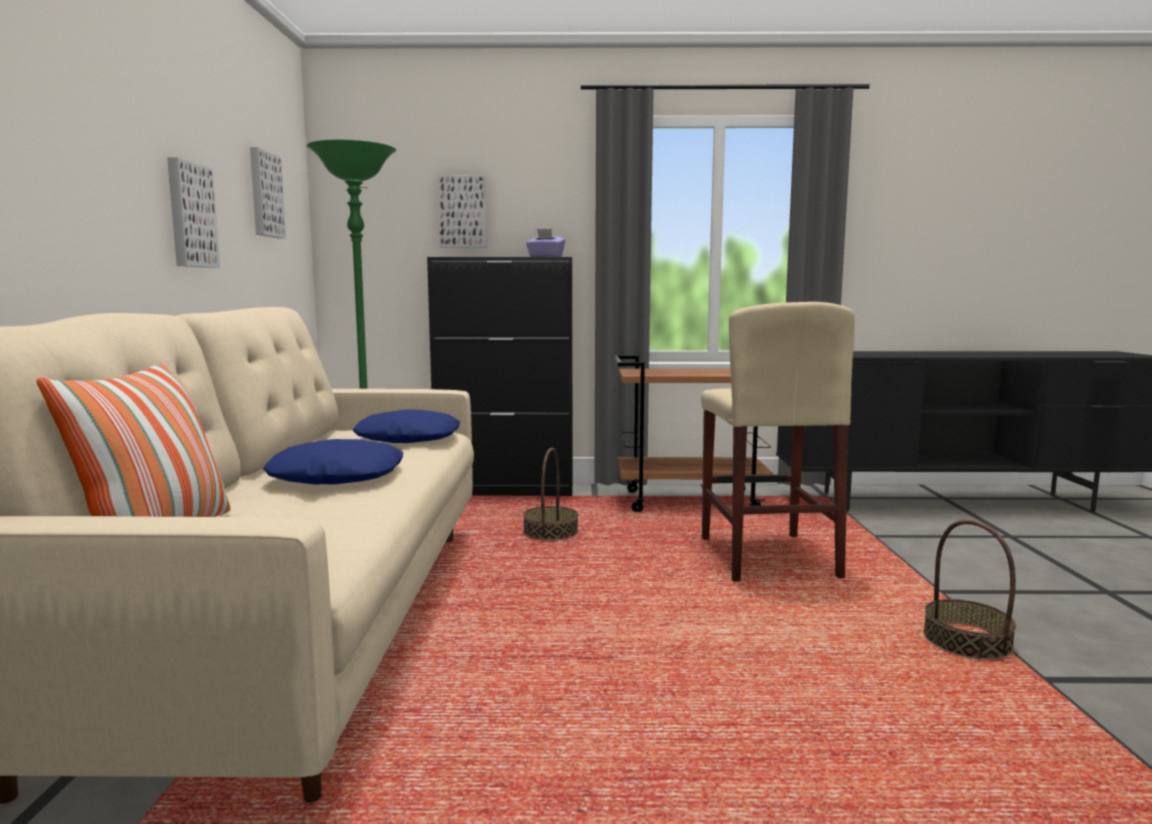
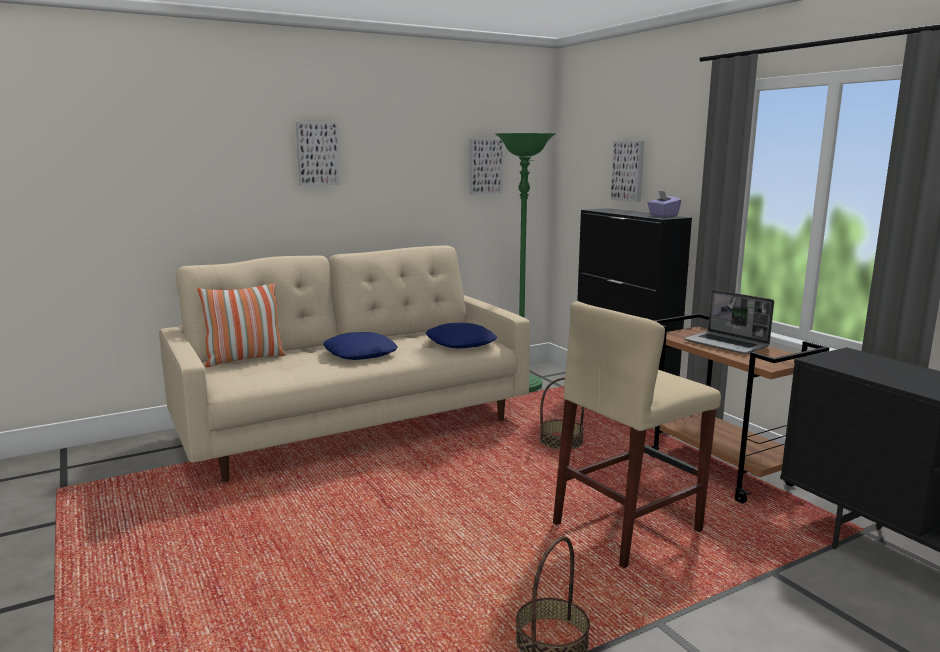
camera: 60 degrees right, 5 degrees up
picture [167,157,220,268] -> picture moved to [296,122,340,186]
none -> laptop [684,290,774,354]

